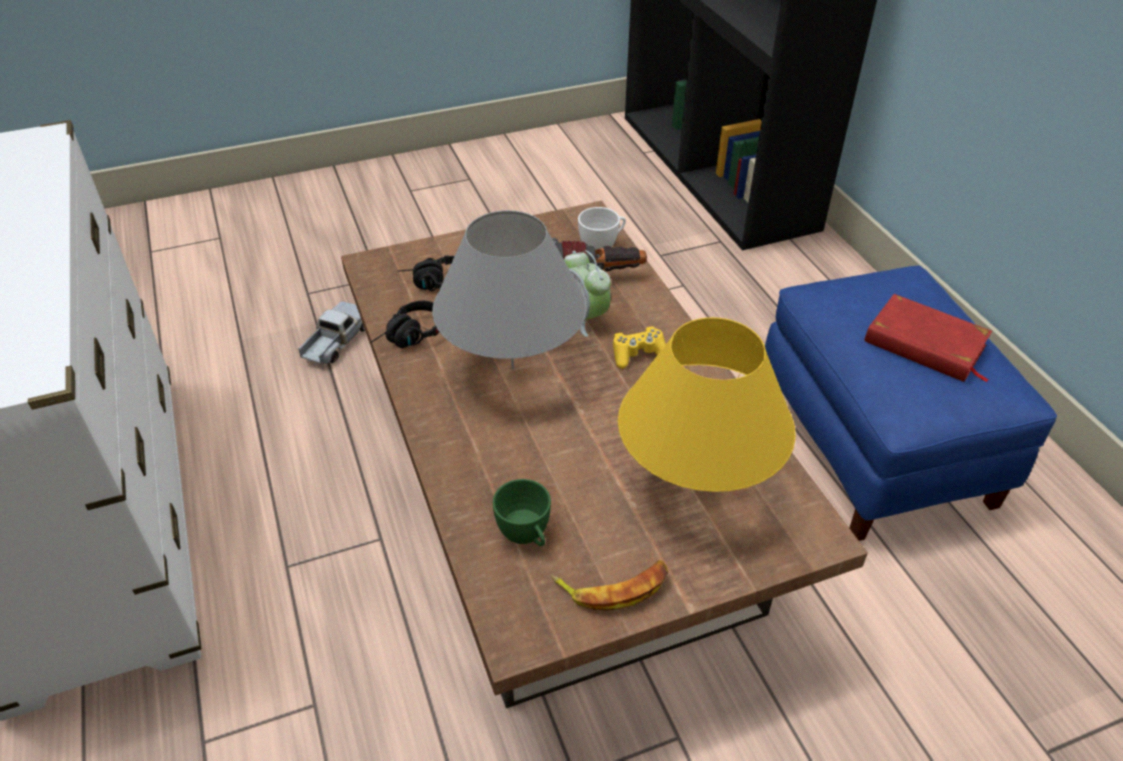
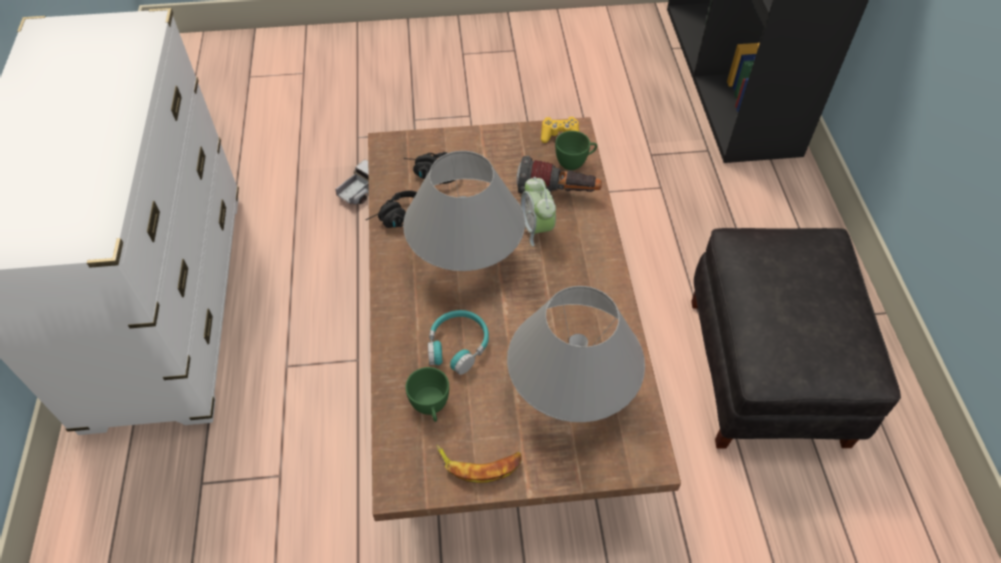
camera: 15 degrees right, 10 degrees up
white cup [578,207,626,249] -> green cup [555,131,597,170]
yellow game controller [613,326,666,369] -> yellow game controller moved to [541,117,579,143]
yellow table lamp [618,317,796,492] -> grey table lamp [507,286,645,422]
blue ottoman [765,265,1057,541] -> black ottoman [691,228,901,448]
red book [864,294,992,383] -> none
none -> turquoise headphones [428,310,489,375]

